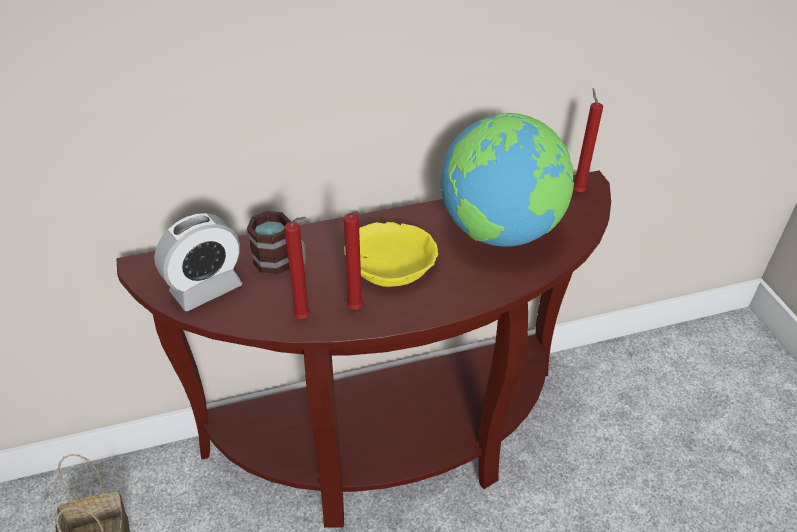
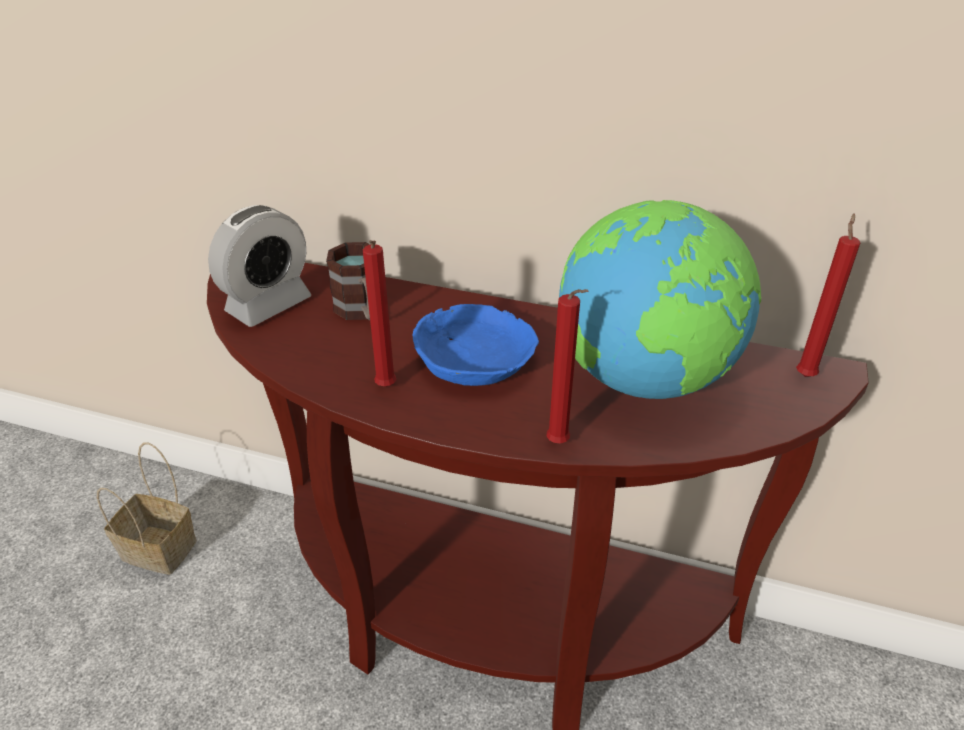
camera: 35 degrees right, 5 degrees down
alarm clock [154,213,243,311] -> alarm clock turned 45 degrees counterclockwise [208,205,311,327]
red candle [284,217,310,319] -> red candle moved to [546,289,588,443]
yellow bowl [344,222,438,287] -> blue bowl [412,304,539,386]

